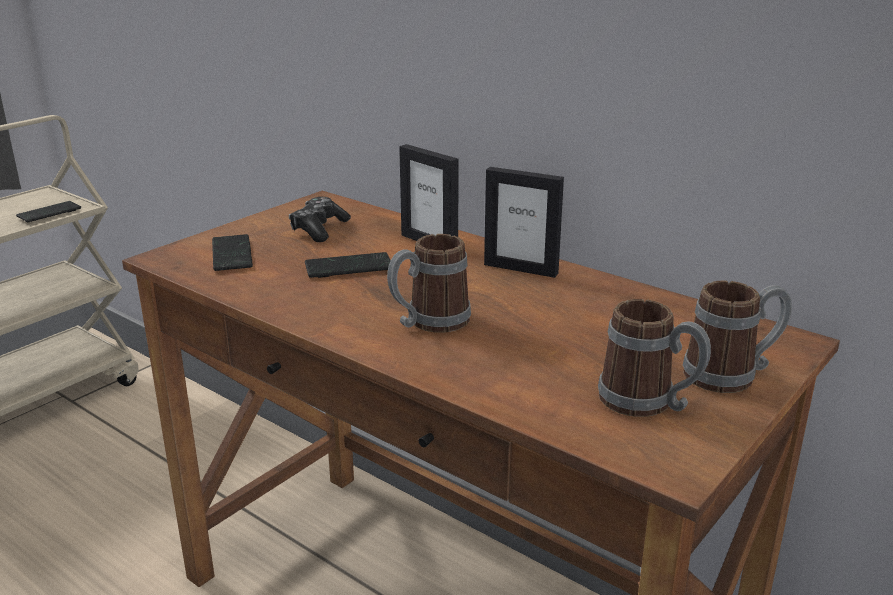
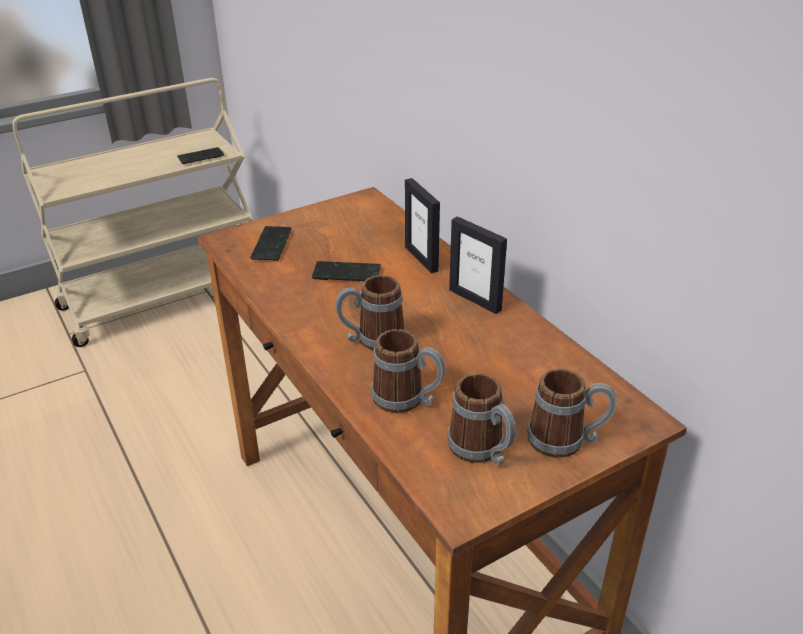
camera: 20 degrees right, 10 degrees up
game controller [289,197,351,242] -> none
none -> mug [371,329,445,413]

